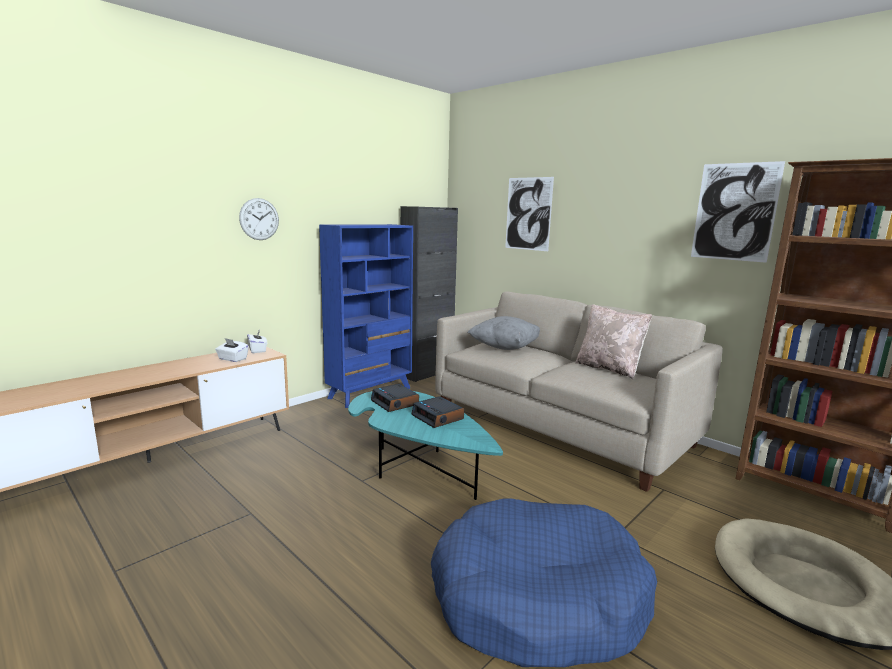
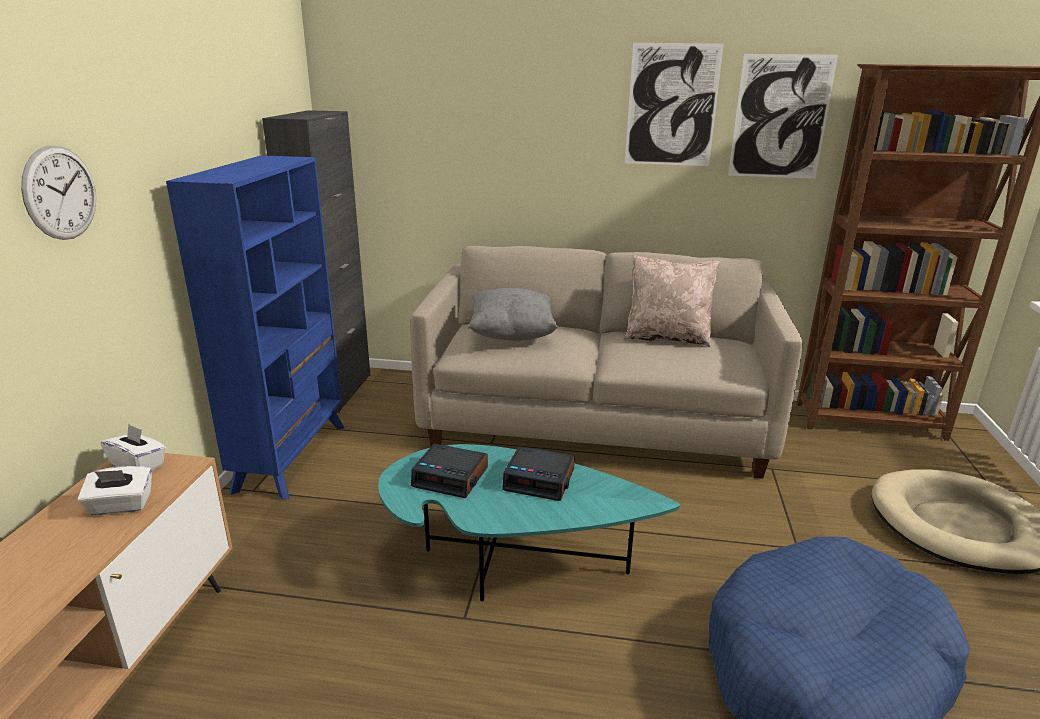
camera: 35 degrees left, 10 degrees up
picture [505,177,554,251] -> picture moved to [625,43,724,166]

